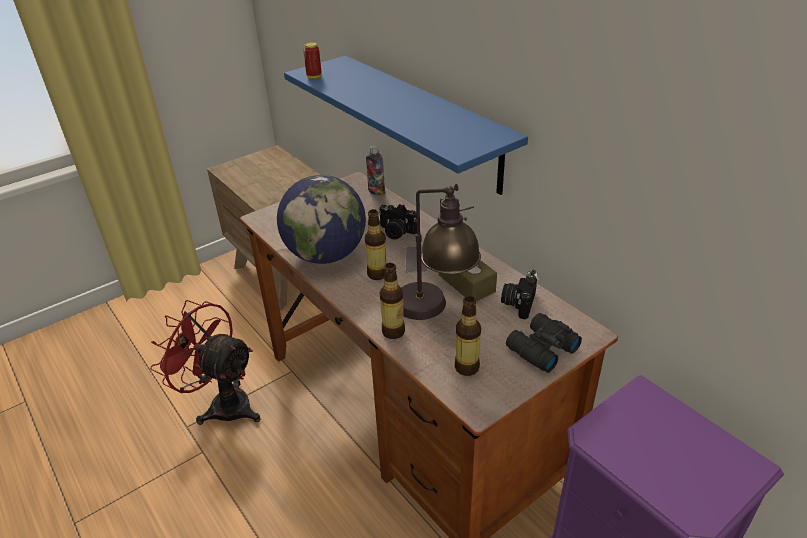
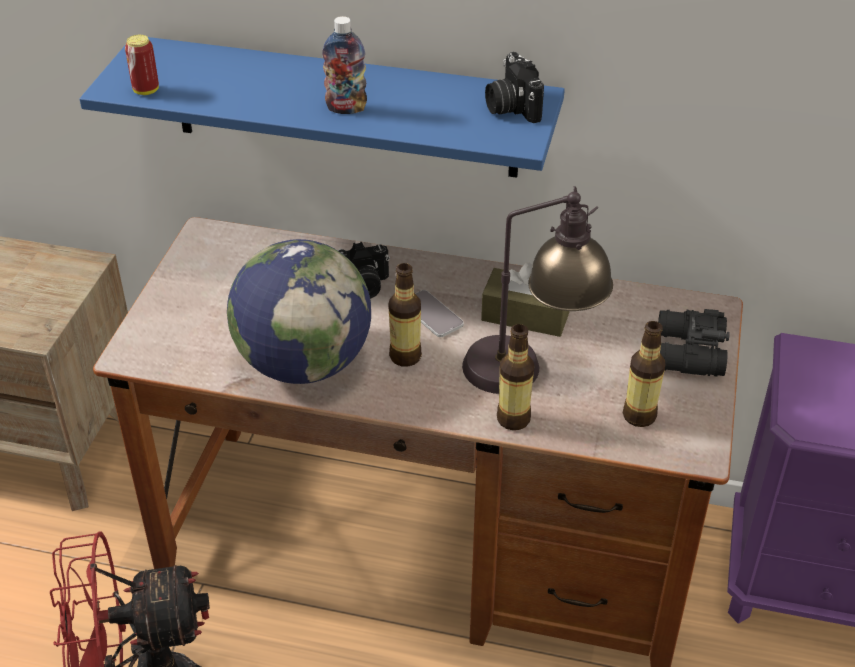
camera: 40 degrees left, 5 degrees up
bottle [366,145,385,195] -> bottle moved to [322,16,367,114]
camera [501,270,539,319] -> camera moved to [485,52,544,123]

